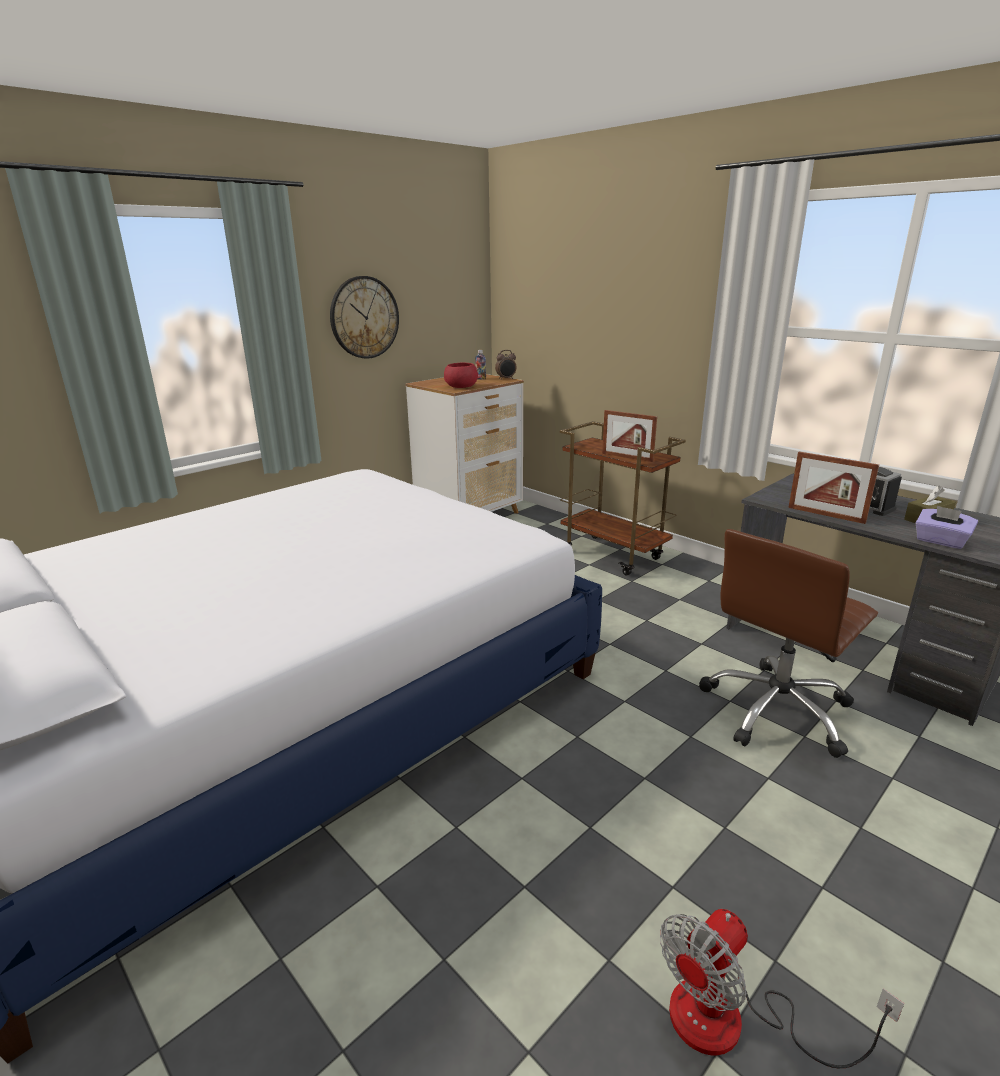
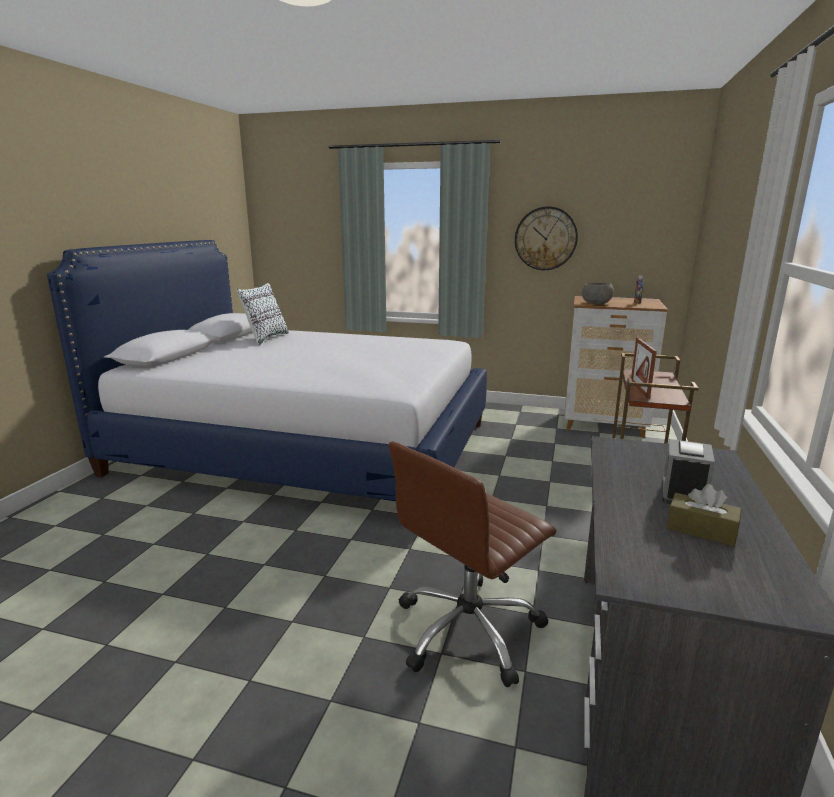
camera: 60 degrees right, 5 degrees down
red bowl [444,363,478,388] -> grey bowl [582,283,614,304]
alarm clock [495,350,516,380] -> none
fan [660,909,904,1069] -> none
brown office chair [699,529,878,758] -> brown office chair turned 60 degrees counterclockwise [389,442,557,687]
picture frame [788,452,879,524] -> none
purple tissue box [915,506,978,549] -> none
none -> white pillow [236,283,289,345]

